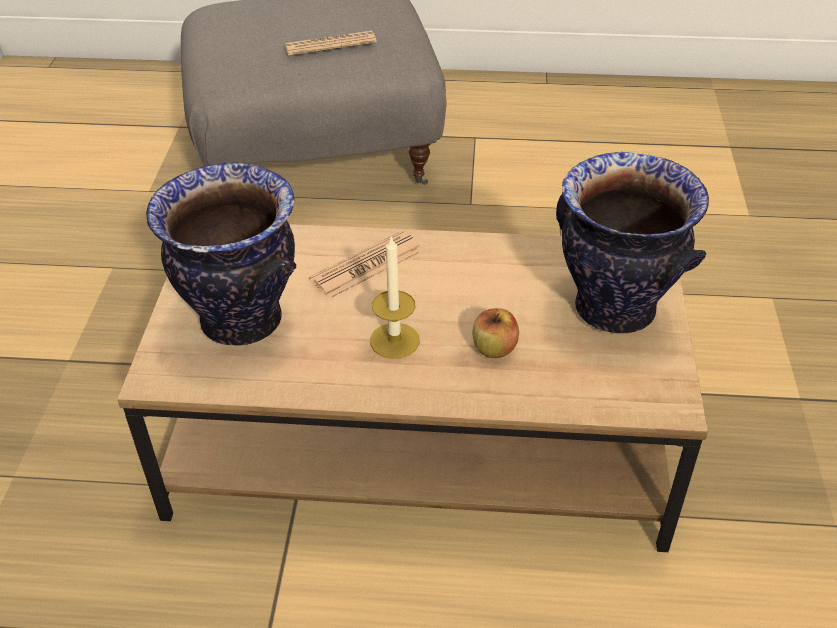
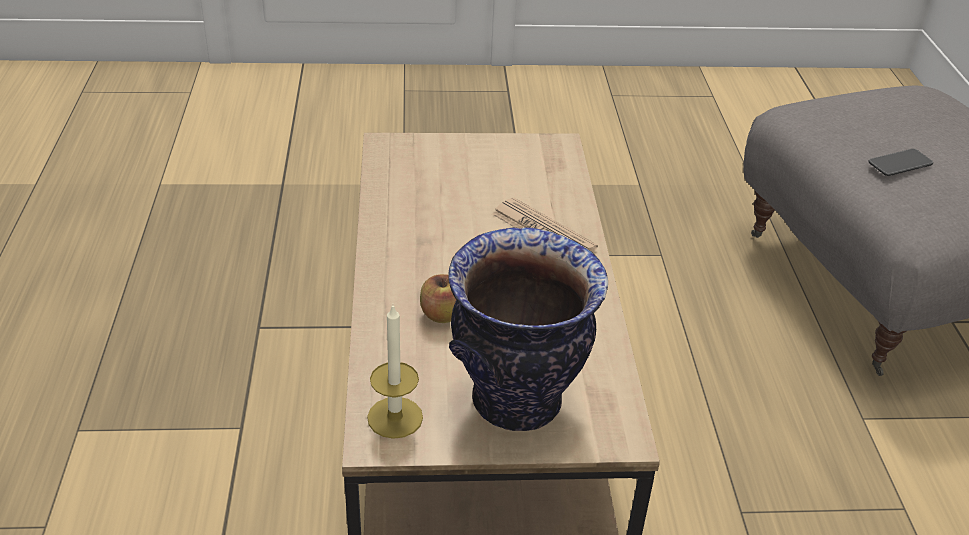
camera: 80 degrees right, 5 degrees down
vase [146,162,296,346] -> none
newspaper [285,31,377,56] -> phone [869,149,933,176]
candle [370,235,420,359] -> candle moved to [367,306,423,439]

